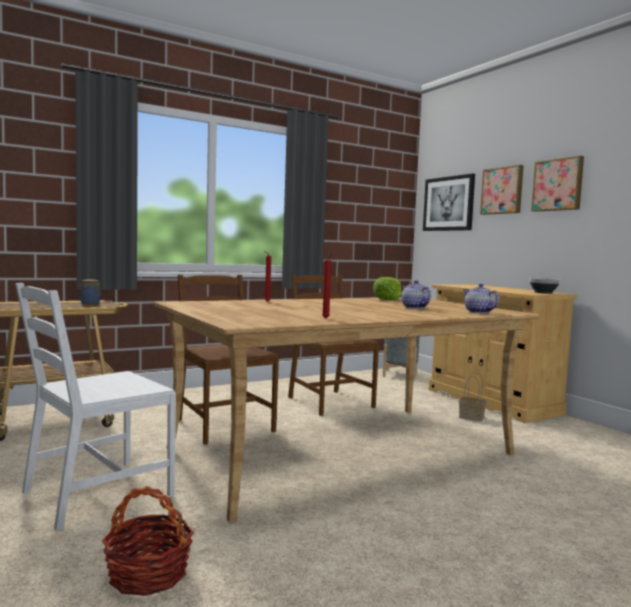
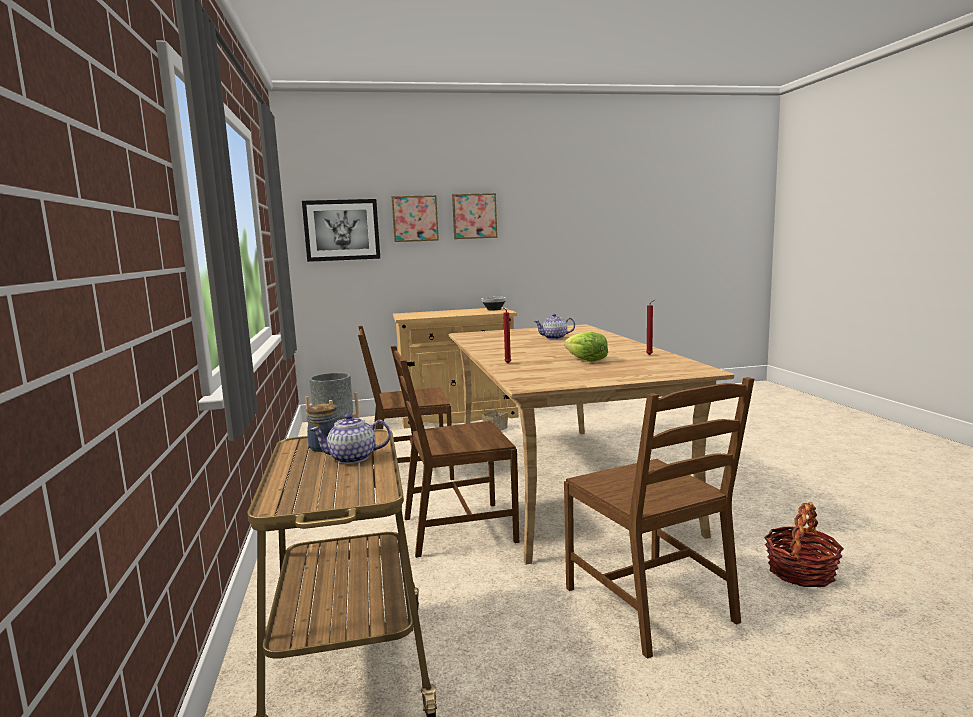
camera: 70 degrees left, 5 degrees up
white chair [15,283,176,531] -> brown chair [564,377,754,659]
lettuce [373,277,402,300] -> lettuce moved to [564,332,608,362]
teapot [463,284,499,313] -> teapot moved to [310,414,391,464]

